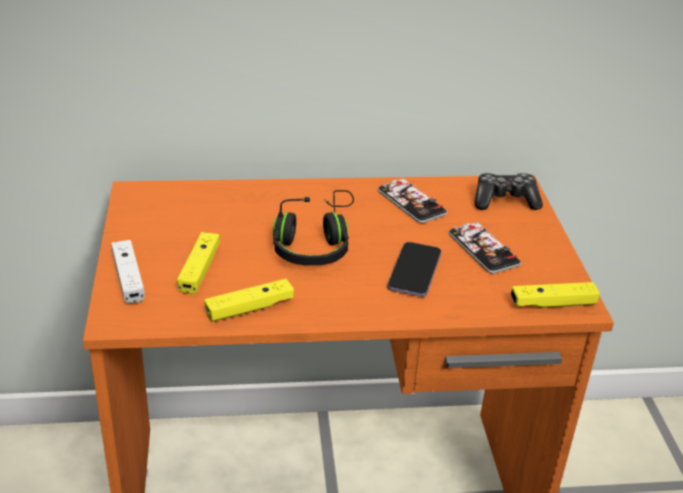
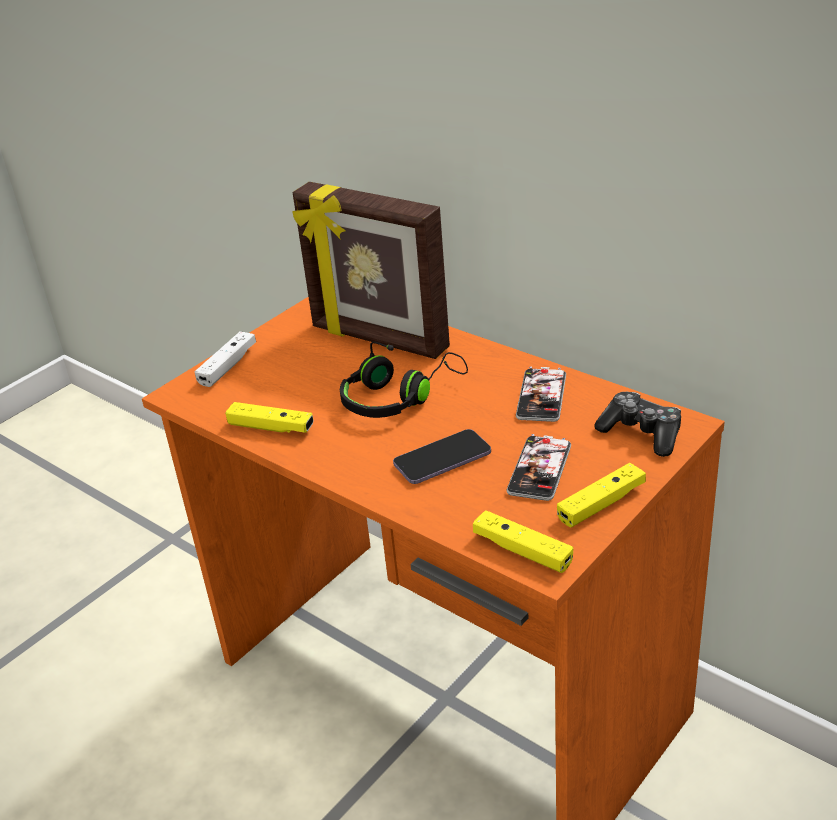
camera: 50 degrees right, 0 degrees up
yellow game controller [177,232,220,294] -> yellow game controller moved to [557,463,646,527]
none -> picture frame [292,182,450,359]

